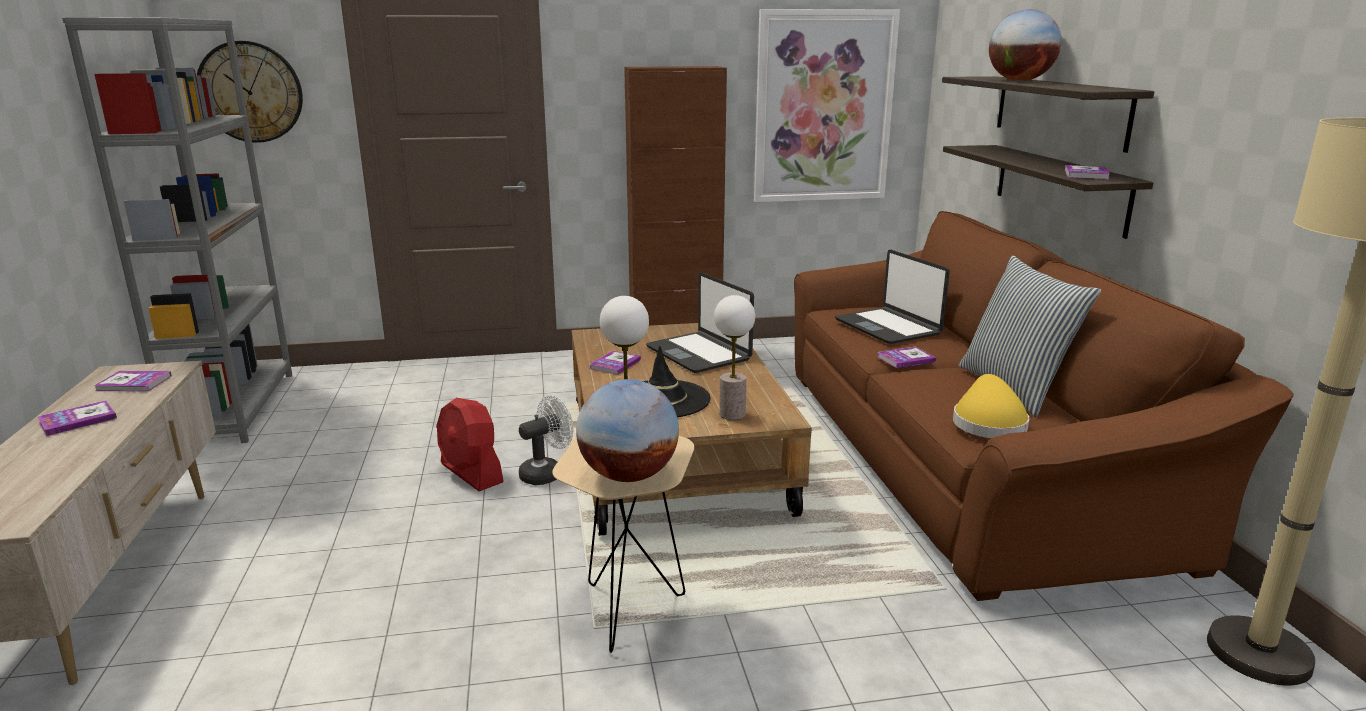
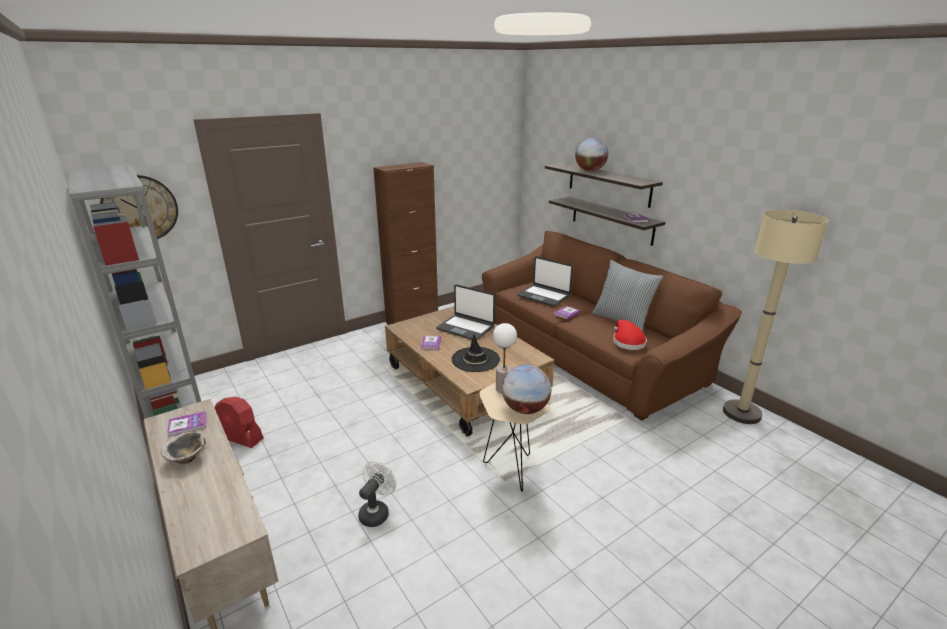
camera: 25 degrees left, 5 degrees up
book [37,400,117,436] -> bowl [161,432,205,464]
red fan [437,398,504,491] -> red fan moved to [215,397,264,448]
white fan [519,396,573,485] -> white fan moved to [358,461,396,527]
table lamp [714,295,755,420] -> none
picture [754,9,900,202] -> none
yellow hat [953,374,1029,438] -> red hat [613,319,647,350]

